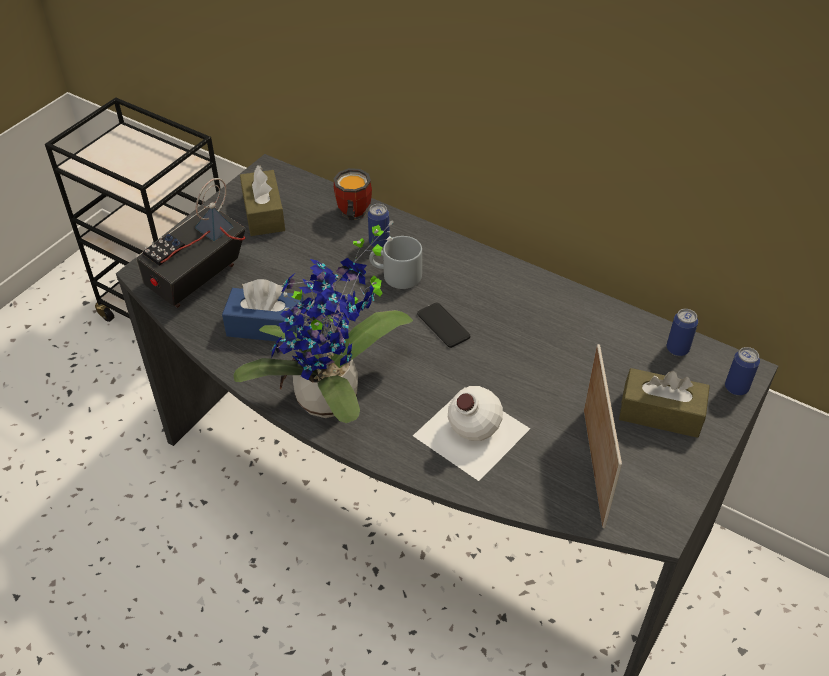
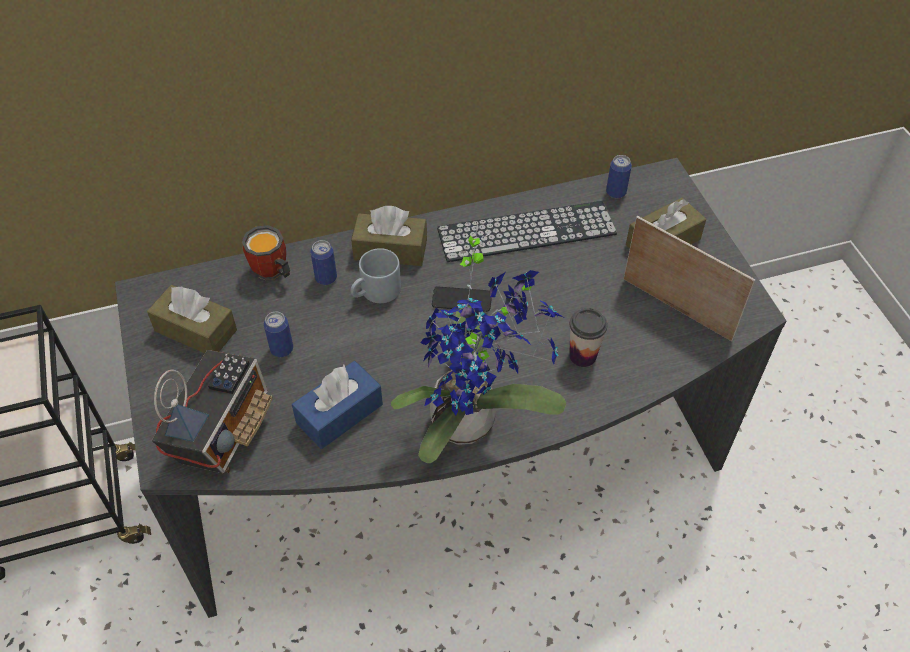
camera: 50 degrees left, 5 degrees up
radio [136,178,246,308] -> radio turned 150 degrees counterclockwise [152,350,273,473]
white bottle [413,386,530,481] -> cup [569,308,608,367]
can [725,347,760,396] -> can moved to [264,312,293,357]
none -> brown tissue box [351,206,427,266]
none -> keyboard [437,201,617,262]

